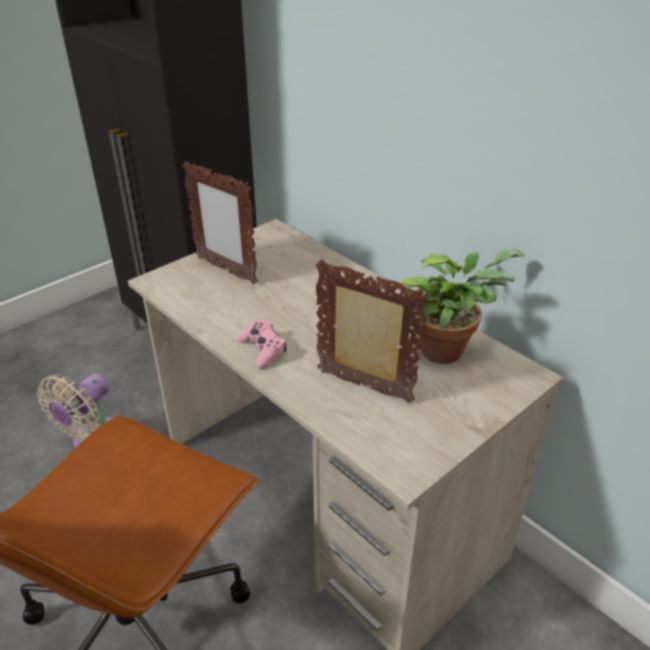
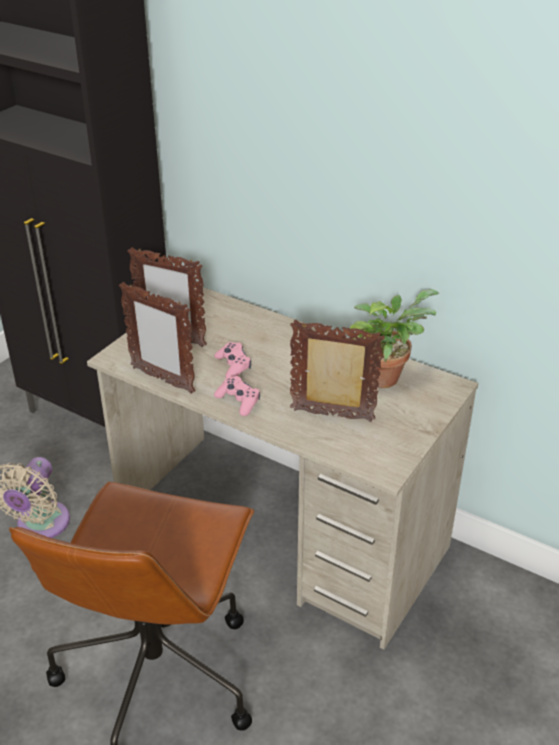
camera: 15 degrees left, 0 degrees up
none -> picture frame [119,282,196,394]
none -> pink game controller [214,342,251,378]

